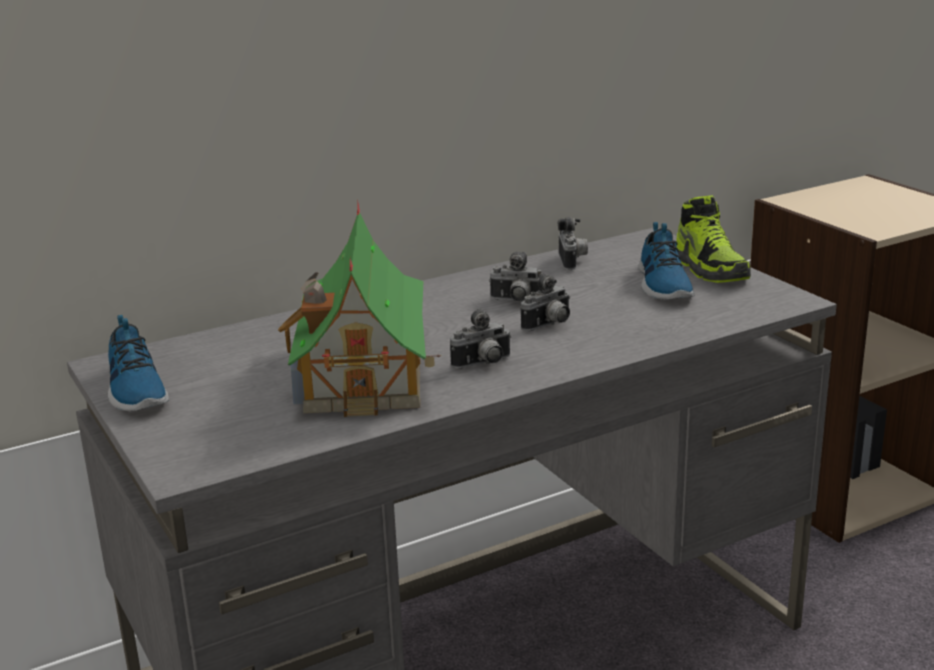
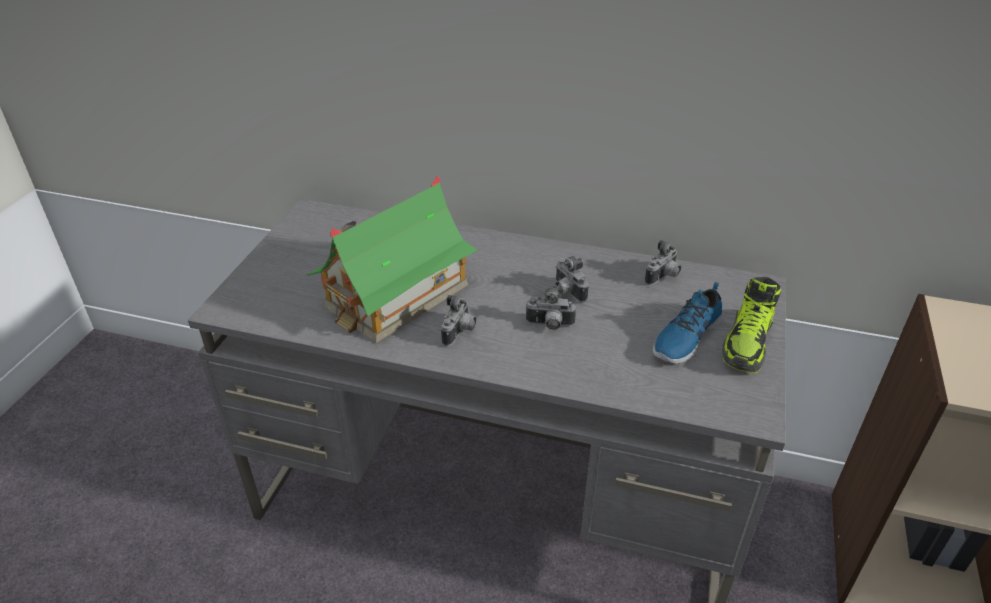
camera: 45 degrees right, 15 degrees up
shoe [108,315,169,411] -> none
camera [450,308,511,369] -> camera turned 90 degrees counterclockwise [441,295,476,346]

